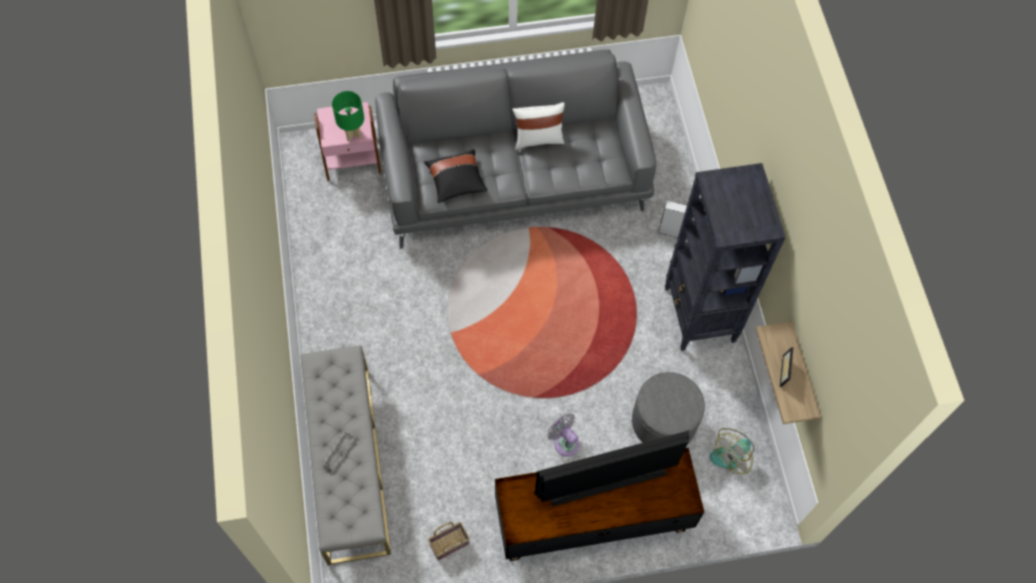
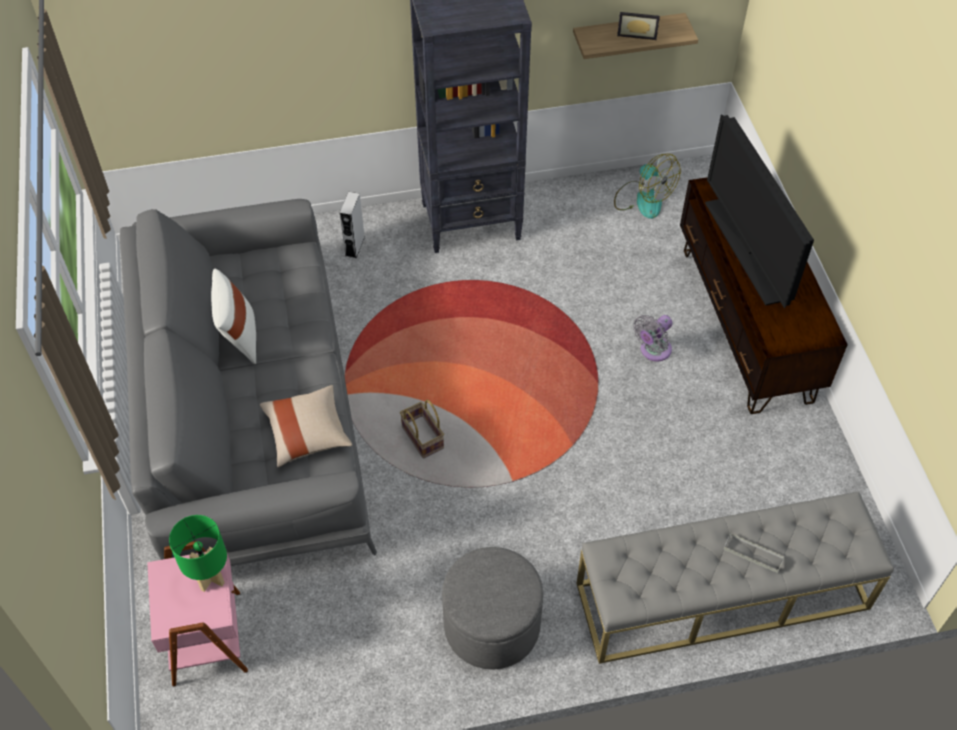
camera: 90 degrees left, 10 degrees down
black pillow [424,149,487,203] -> beige pillow [260,385,352,467]
basket [428,522,470,561] -> basket moved to [400,400,444,458]
grey ottoman [632,372,705,443] -> grey ottoman moved to [442,547,543,670]

